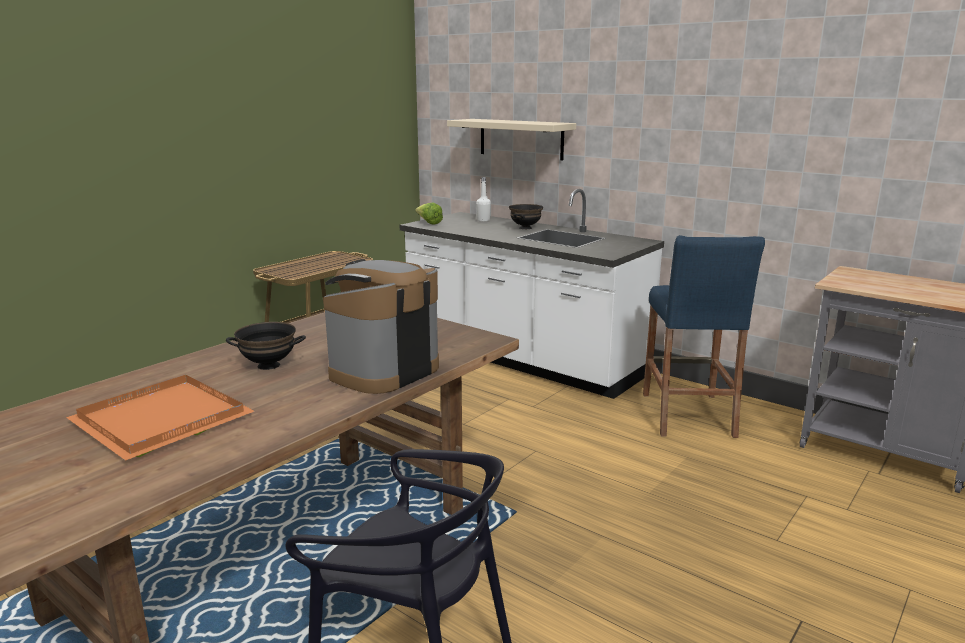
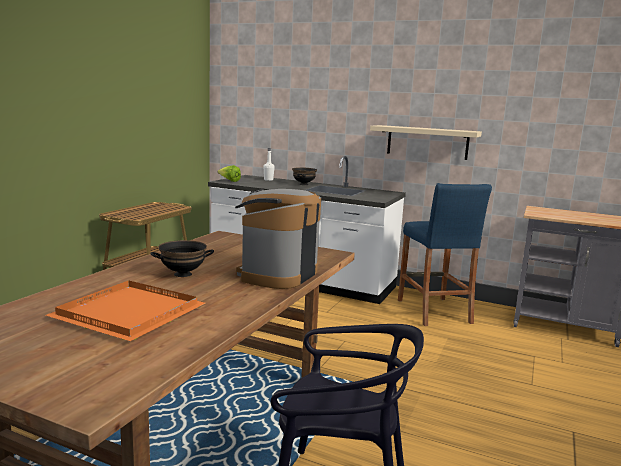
camera: 15 degrees left, 5 degrees down
beige shelf [447,119,576,160] -> beige shelf moved to [370,125,482,160]

